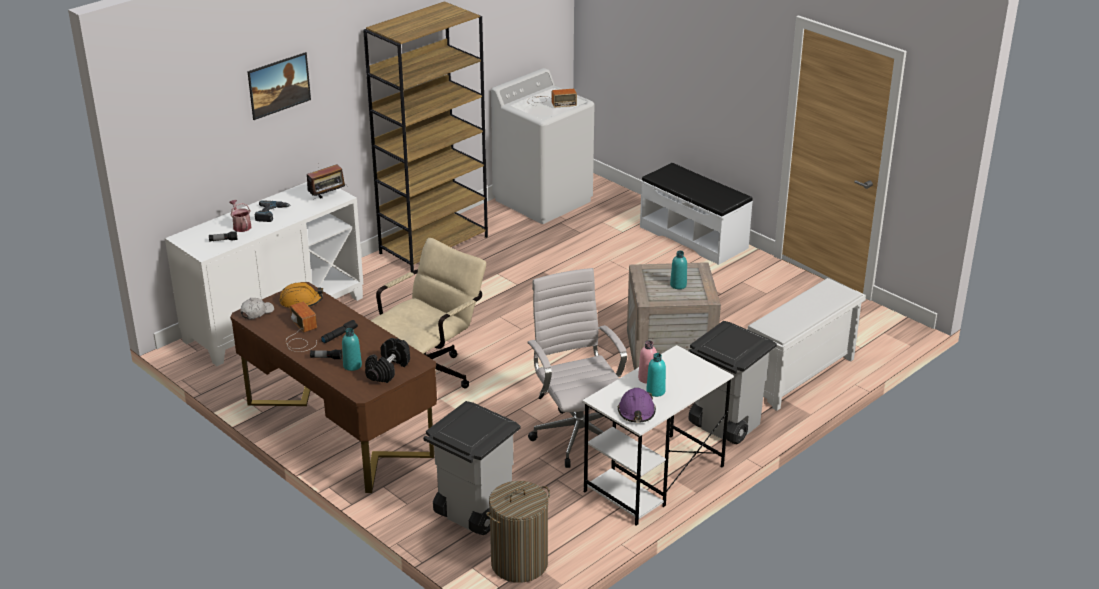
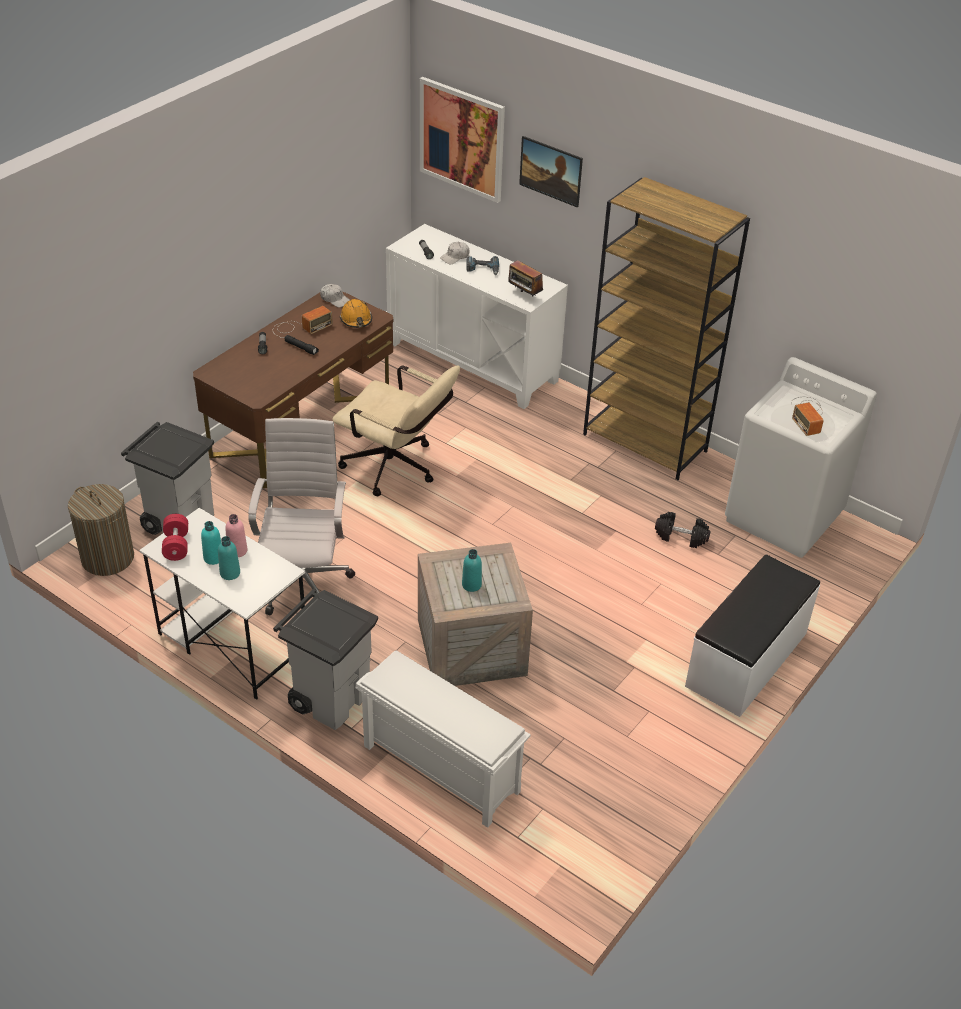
camera: 80 degrees right, 10 degrees up
watering can [229,200,251,232] -> white cap [440,242,469,264]
turquoise bottle [342,328,362,371] -> turquoise bottle moved to [218,536,240,580]
black dumbbell [365,338,410,383] -> black dumbbell moved to [655,512,711,548]
white office chair [527,268,627,468] -> white office chair turned 60 degrees counterclockwise [248,418,355,615]
purple hard hat [618,388,656,423] -> red dumbbell [162,514,188,561]
none -> picture [420,77,505,203]

